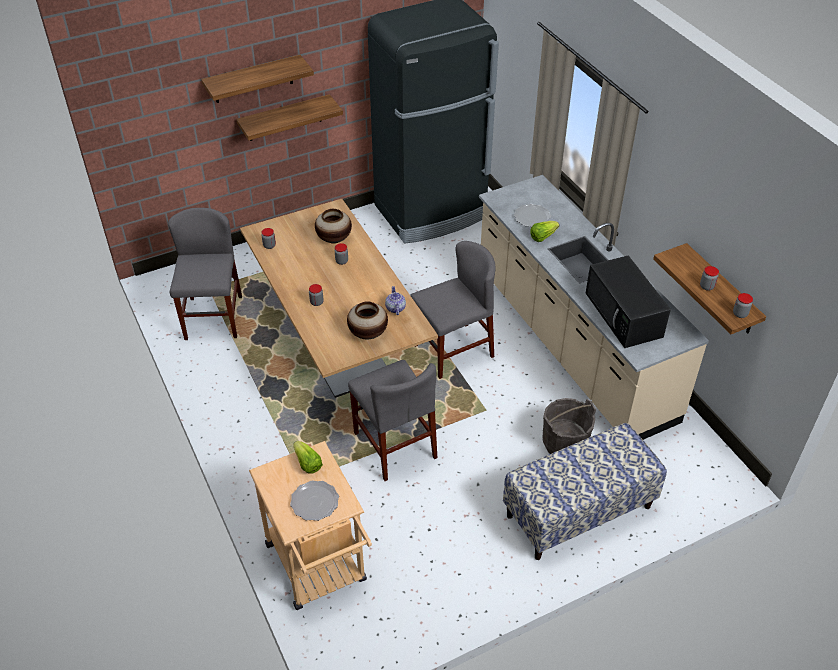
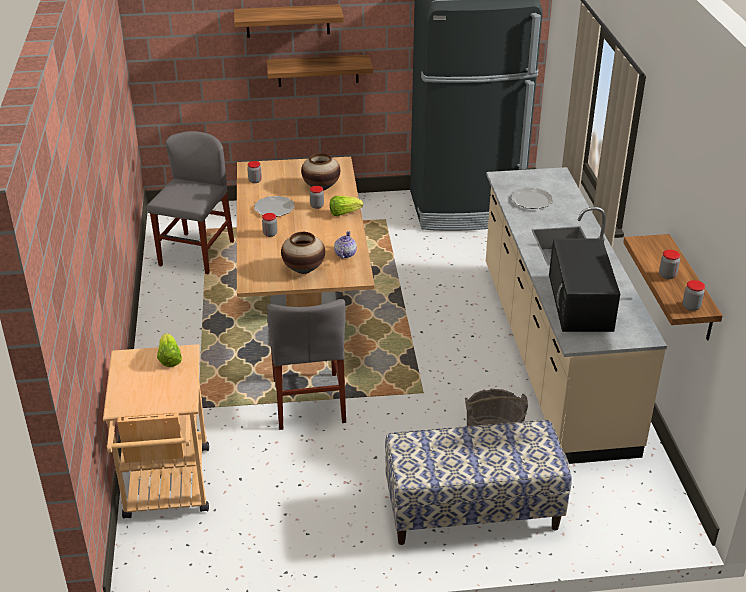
camera: 20 degrees right, 10 degrees down
plate [290,481,339,521] -> plate moved to [254,196,295,217]
grey chair [410,241,496,379] -> none
lettuce [530,221,559,242] -> lettuce moved to [330,196,363,216]

